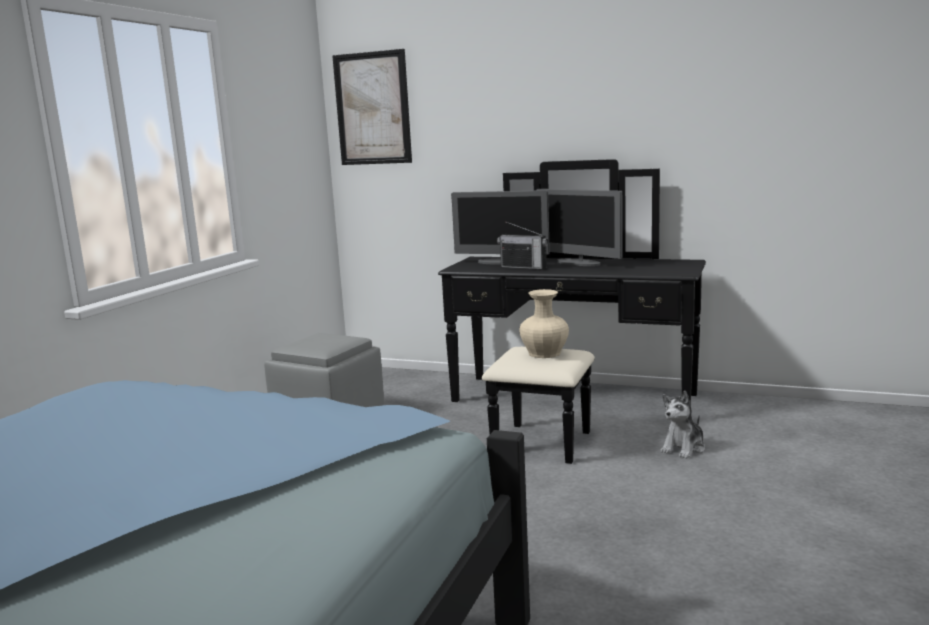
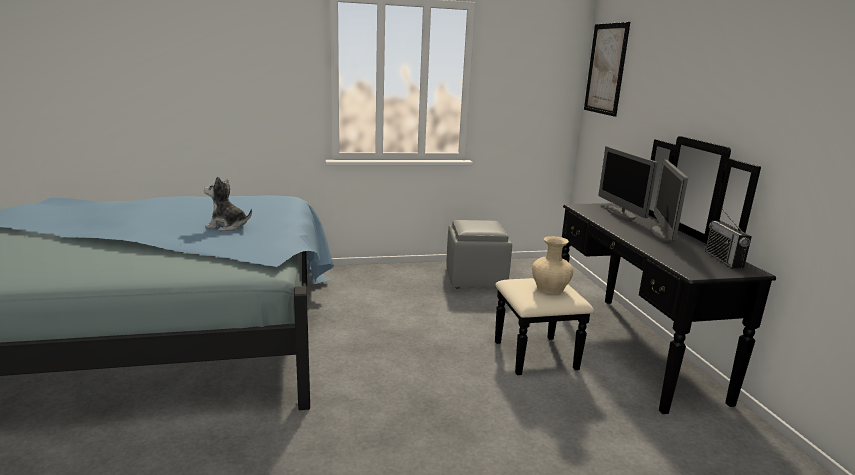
camera: 55 degrees right, 5 degrees up
radio [497,221,549,269] -> radio moved to [705,209,752,269]
plush toy [660,391,705,459] -> plush toy moved to [204,176,252,231]

